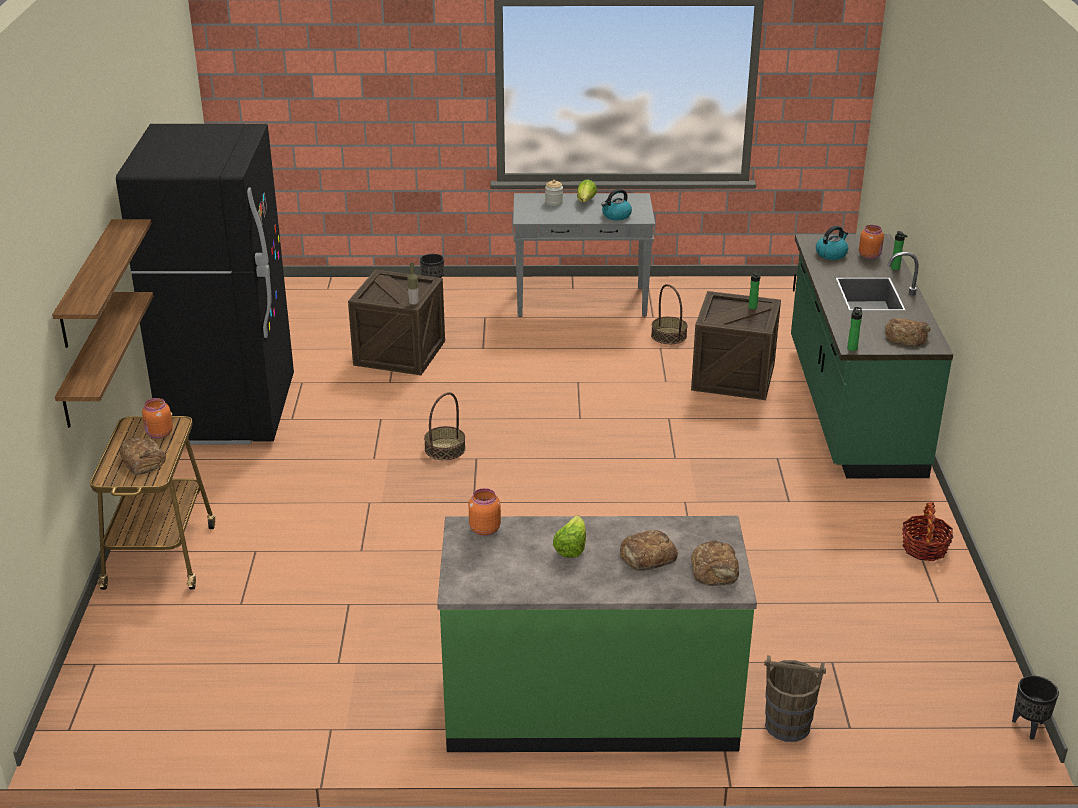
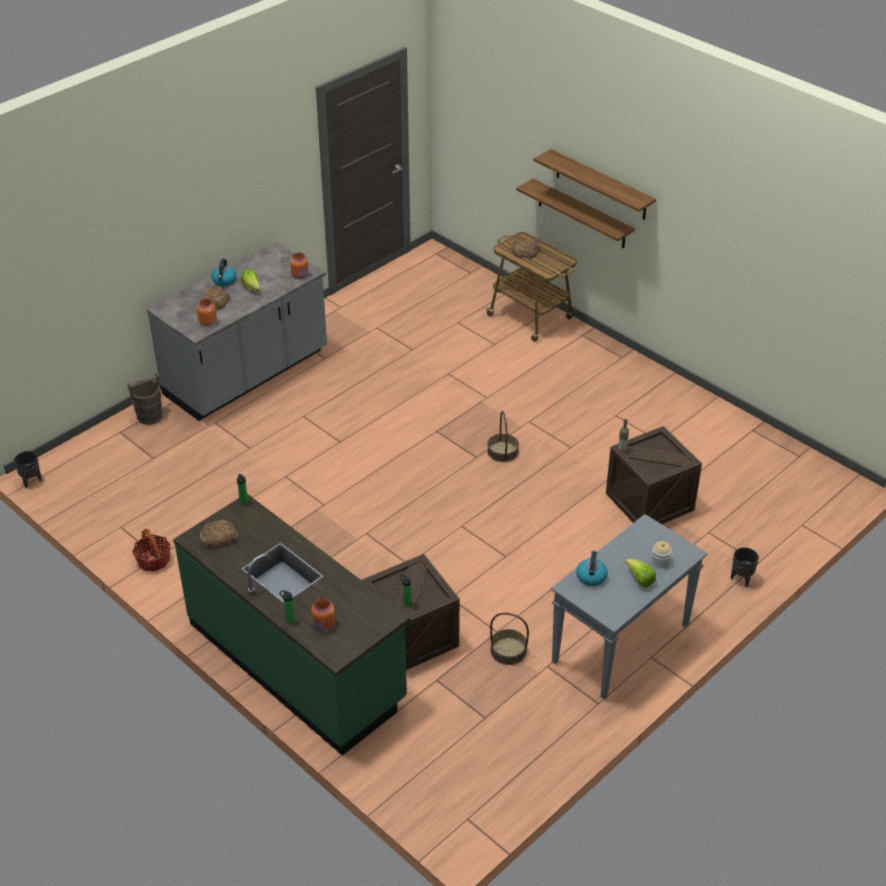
camera: 135 degrees right, 10 degrees up
black fridge [116,124,294,445] -> none
orange jar [142,398,173,439] -> orange jar moved to [197,299,217,326]
green counter [437,516,757,752] -> grey counter [146,242,327,421]
bread [691,540,739,586] -> none
kettle [816,226,848,260] -> kettle moved to [211,259,237,286]

